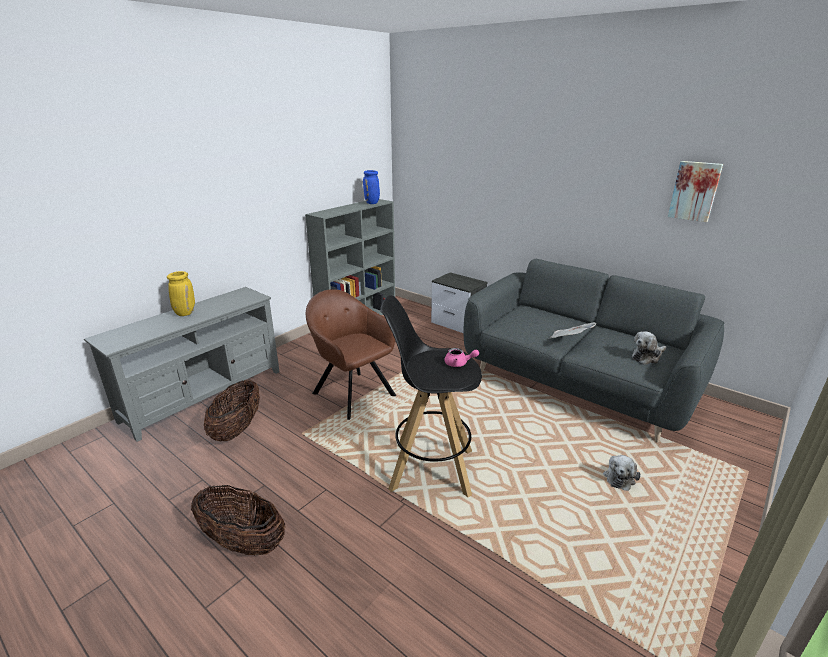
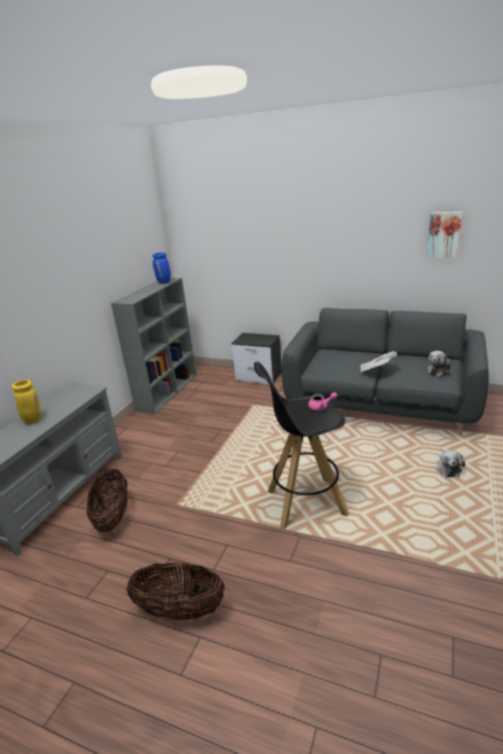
camera: 15 degrees left, 0 degrees up
brown armchair [306,289,396,420] -> none

